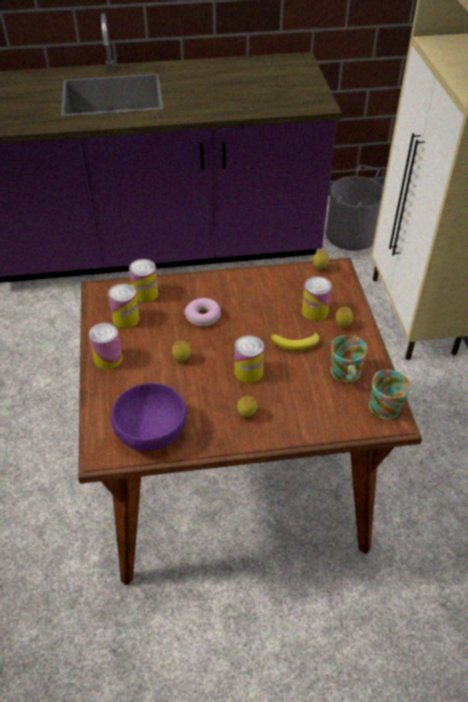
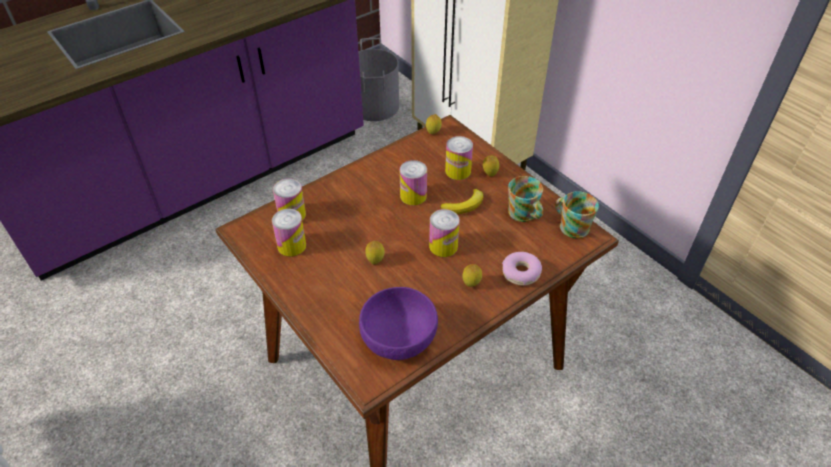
camera: 30 degrees left, 0 degrees up
can [89,322,123,370] -> can moved to [400,160,427,205]
donut [185,298,221,326] -> donut moved to [502,252,542,286]

